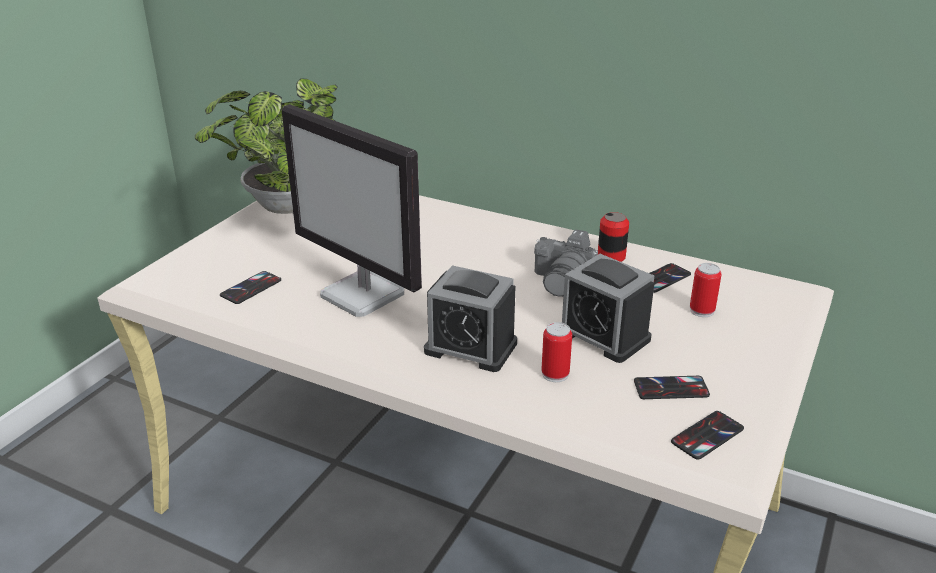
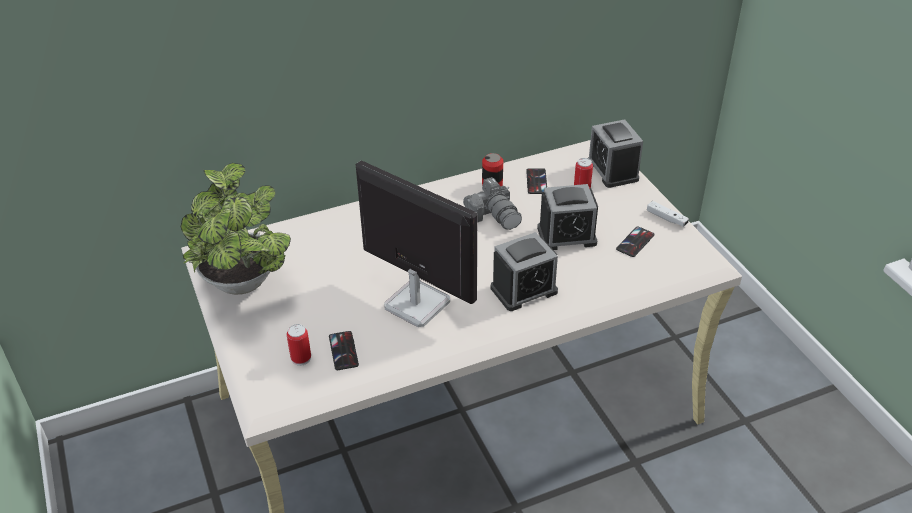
camera: 50 degrees left, 10 degrees up
monitor [282,104,422,317] -> monitor turned 135 degrees counterclockwise [356,160,477,327]
can [541,322,572,382] -> can moved to [287,324,311,366]
phone [671,411,744,460] -> none
none -> alarm clock [588,119,643,188]
none -> white game controller [647,201,689,227]

